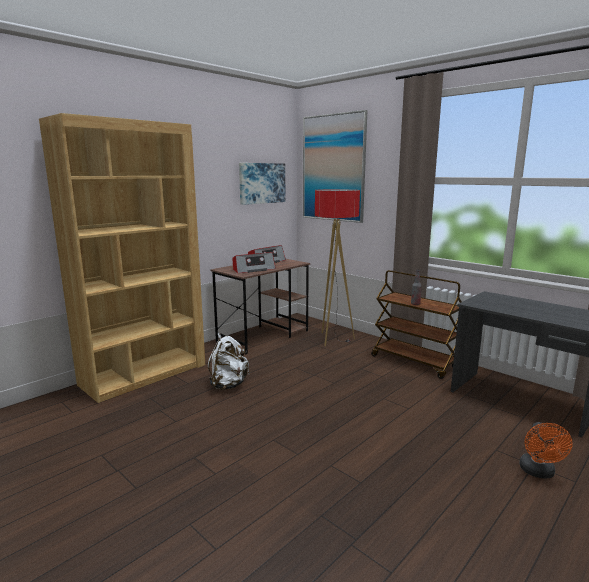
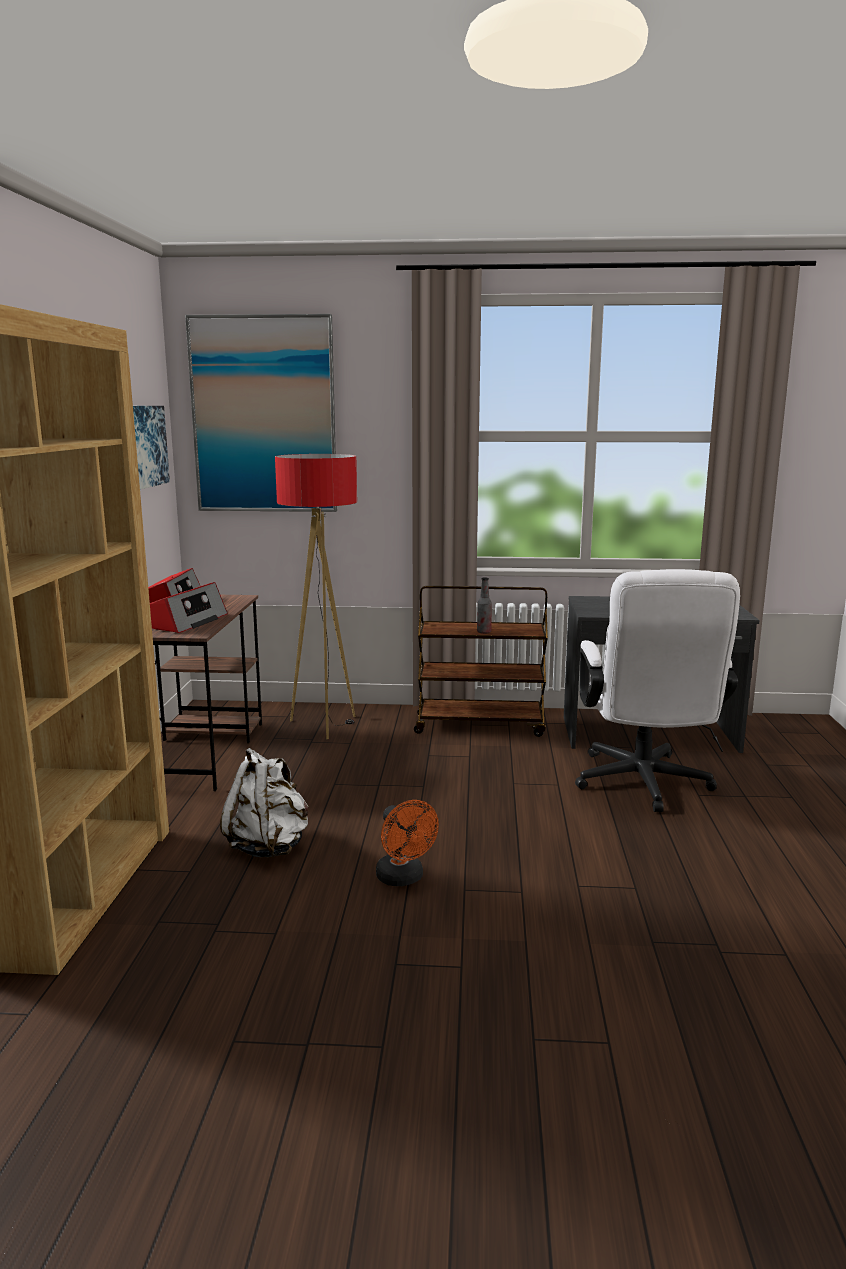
camera: 40 degrees left, 0 degrees up
orange fan [520,422,573,479] -> orange fan moved to [376,800,439,886]
none -> white office chair [575,569,740,812]

